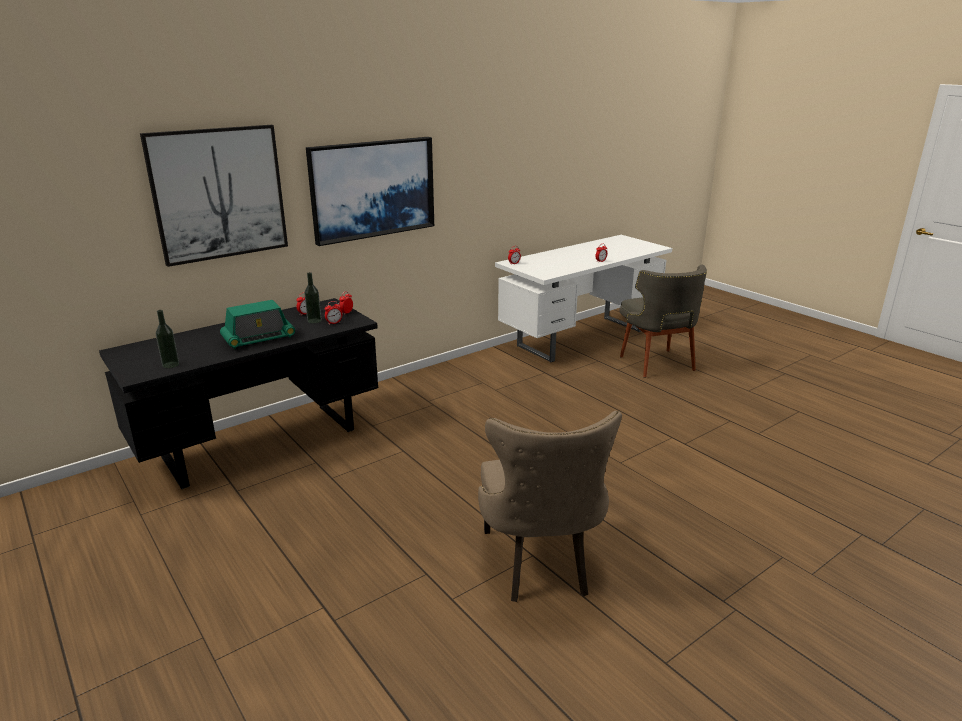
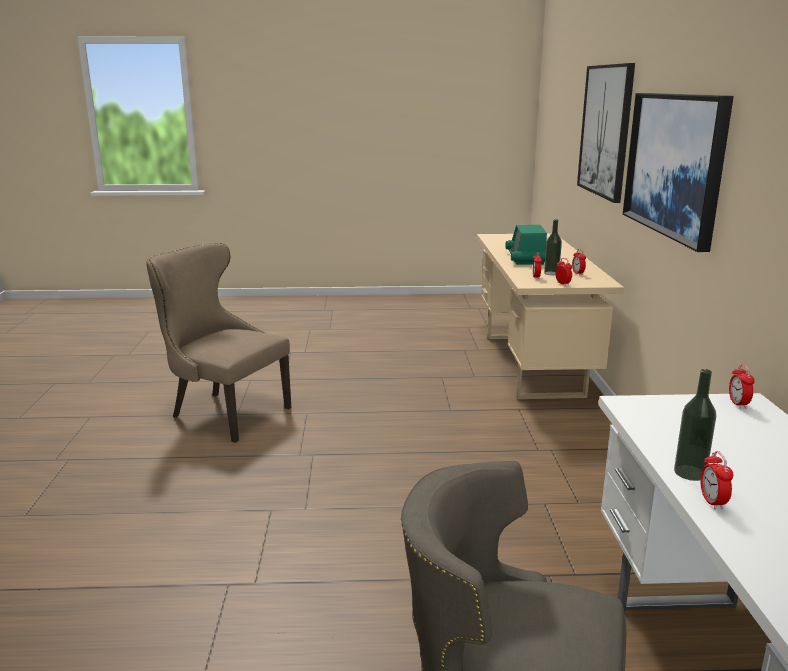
camera: 125 degrees right, 5 degrees down
black desk [99,298,378,489] -> beige desk [477,234,624,400]
bottle [156,310,179,368] -> bottle moved to [674,369,716,481]

